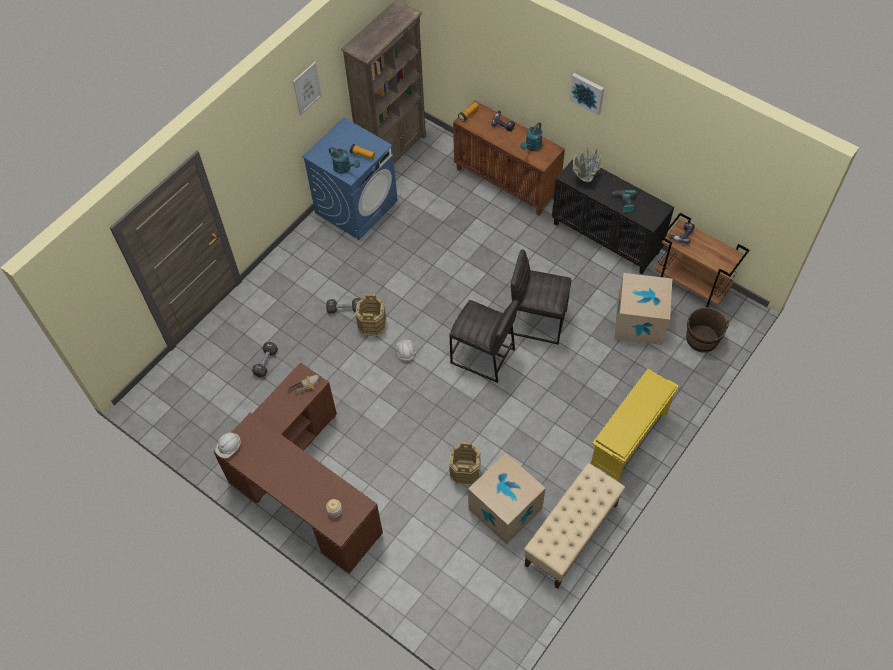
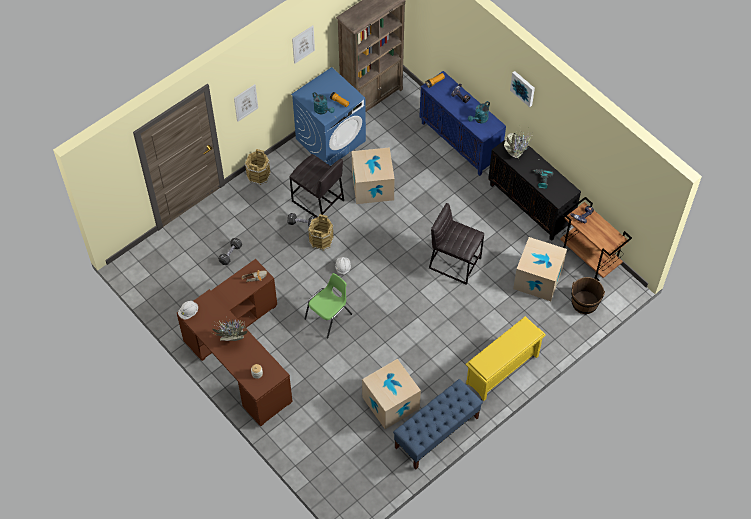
camera: 10 degrees right, 0 degrees up
brown bucket [448,441,481,486] -> brown bucket moved to [244,149,271,185]
grey stool [449,300,519,383] -> grey stool moved to [289,154,344,218]
brown cabinet [453,100,565,216] -> blue cabinet [420,71,506,176]
beige bench [524,463,625,589] -> blue bench [393,379,483,470]
none -> potted plant [213,317,248,341]
none -> picture [234,84,258,122]
none -> green chair [305,273,352,339]
none -> cardboard box [352,147,395,204]

